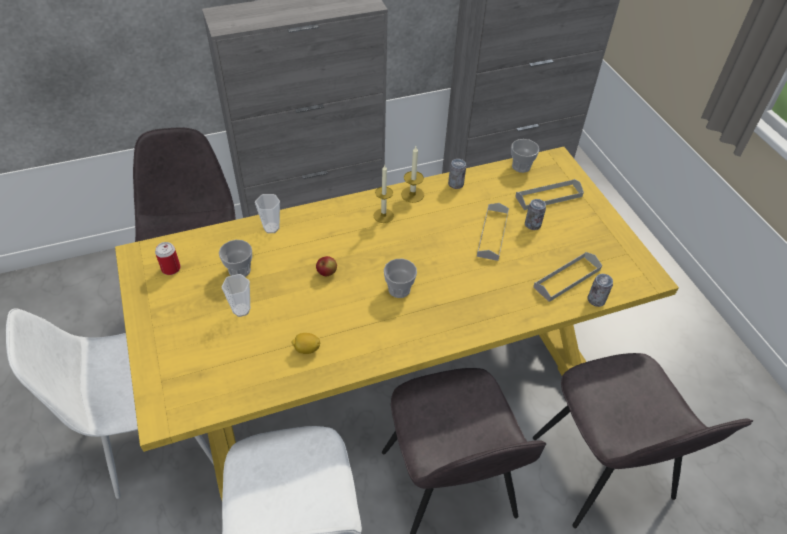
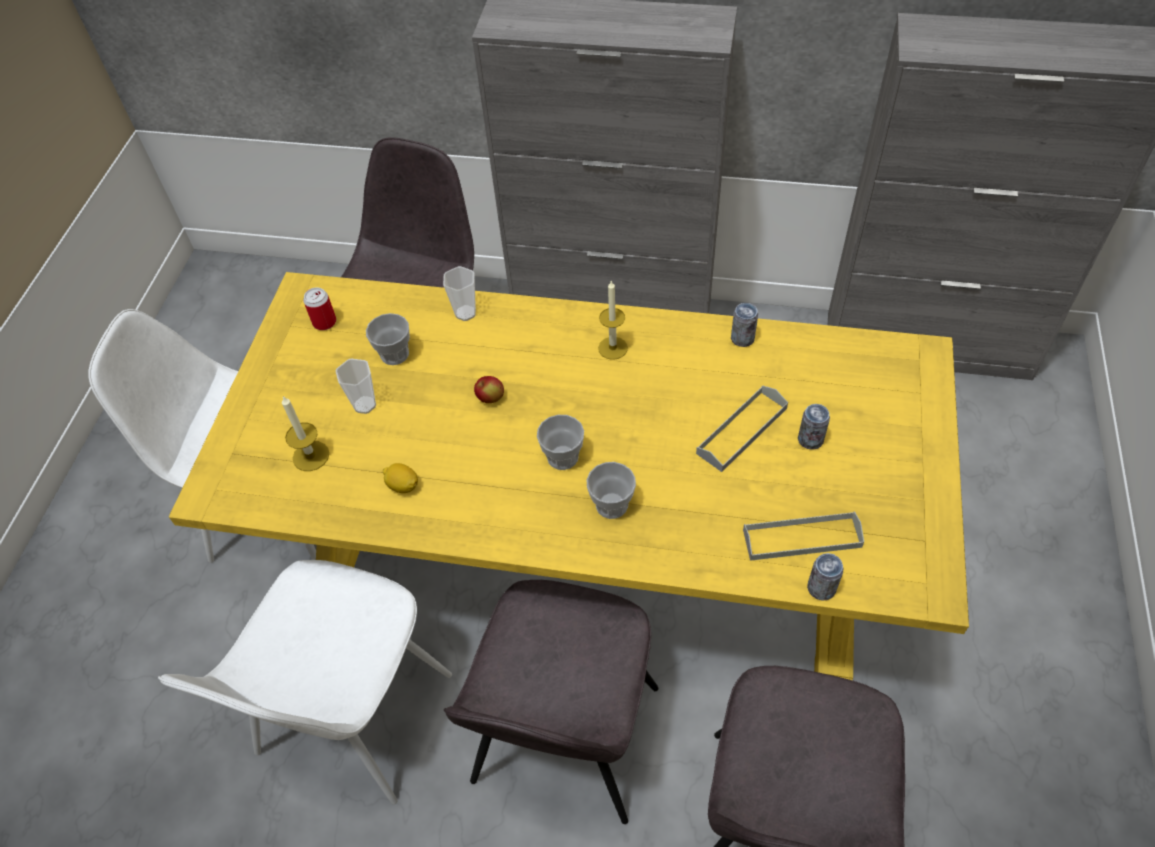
camera: 35 degrees right, 5 degrees up
candle [401,146,424,203] -> candle moved to [282,396,329,471]
cup [511,139,539,173] -> cup moved to [586,462,636,519]
grey tray [515,179,584,210] -> none

